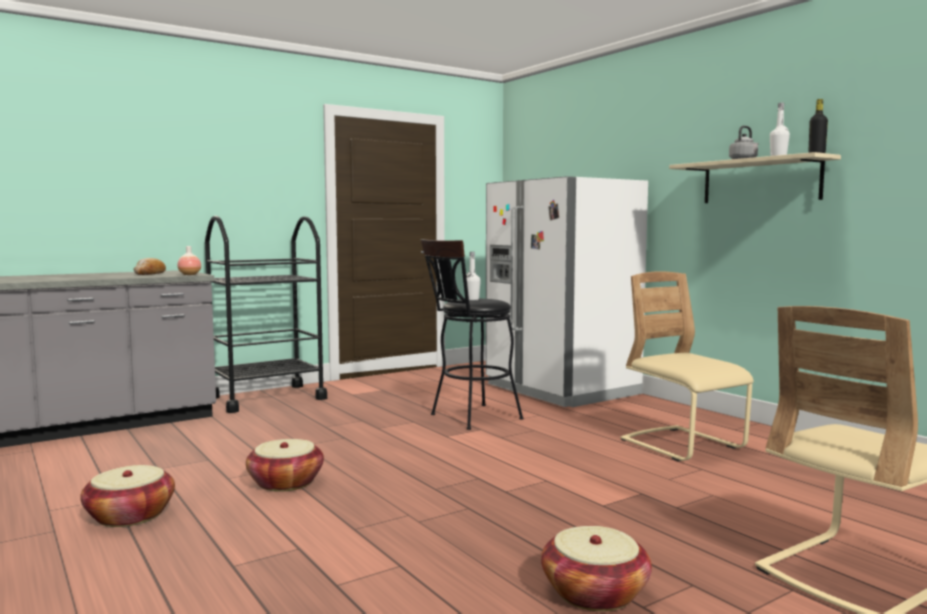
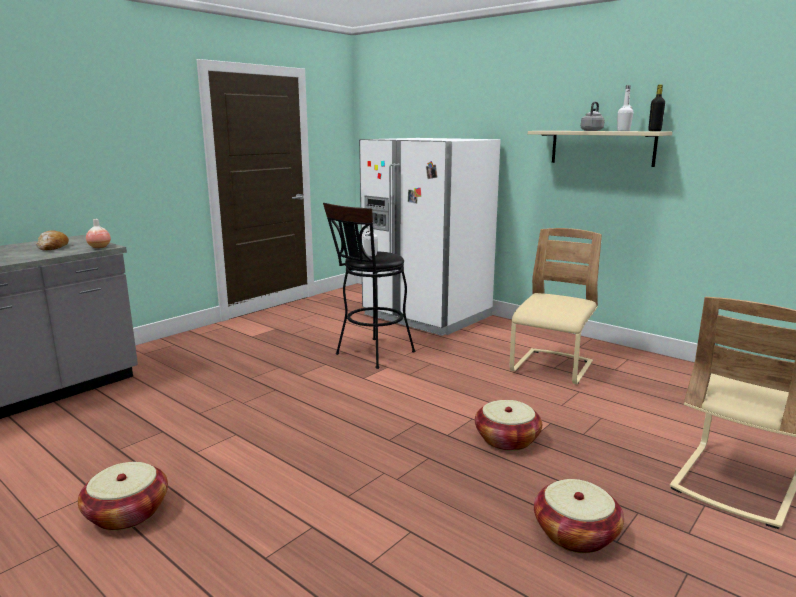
camera: 15 degrees left, 10 degrees up
black cart [205,215,327,413] -> none
basket [246,439,324,492] -> basket moved to [475,400,542,451]
beige chair [620,271,754,462] -> beige chair turned 75 degrees clockwise [510,228,602,384]

